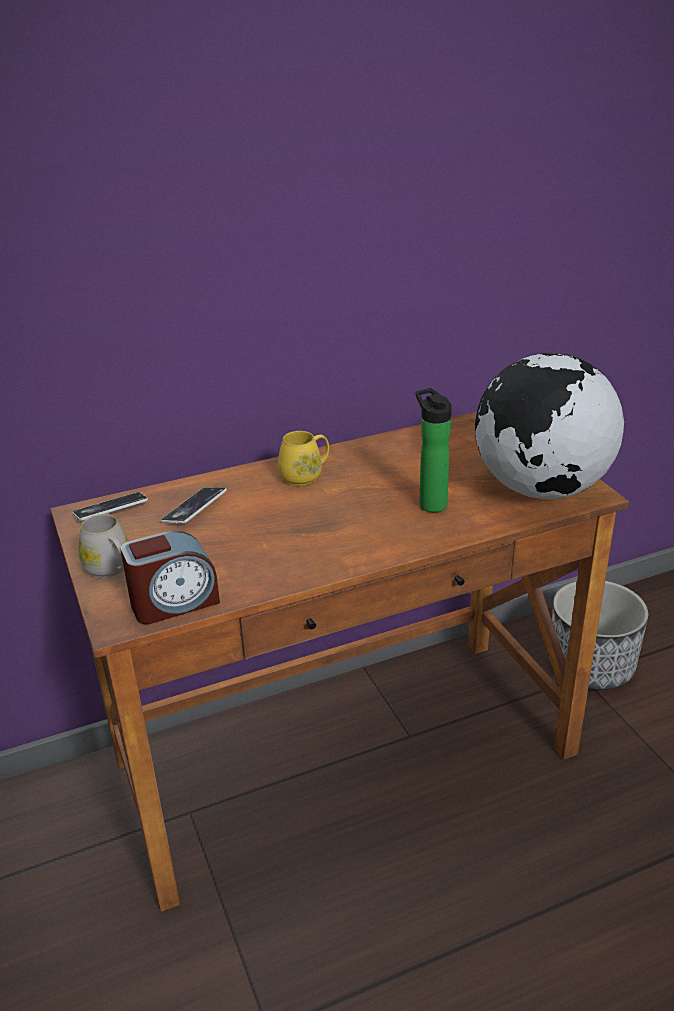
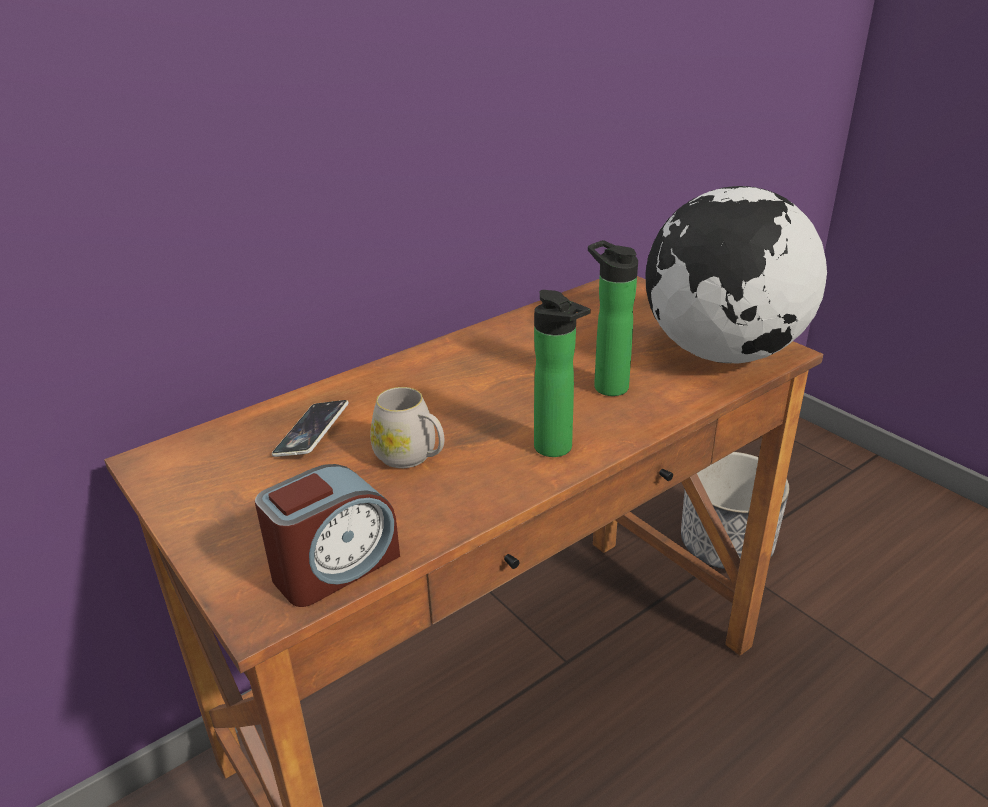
camera: 15 degrees left, 0 degrees up
phone [72,492,148,521] -> none
white mug [79,514,128,578] -> white mug moved to [370,387,444,468]
yellow mug [278,431,329,486] -> none
none -> bottle [534,290,591,457]

